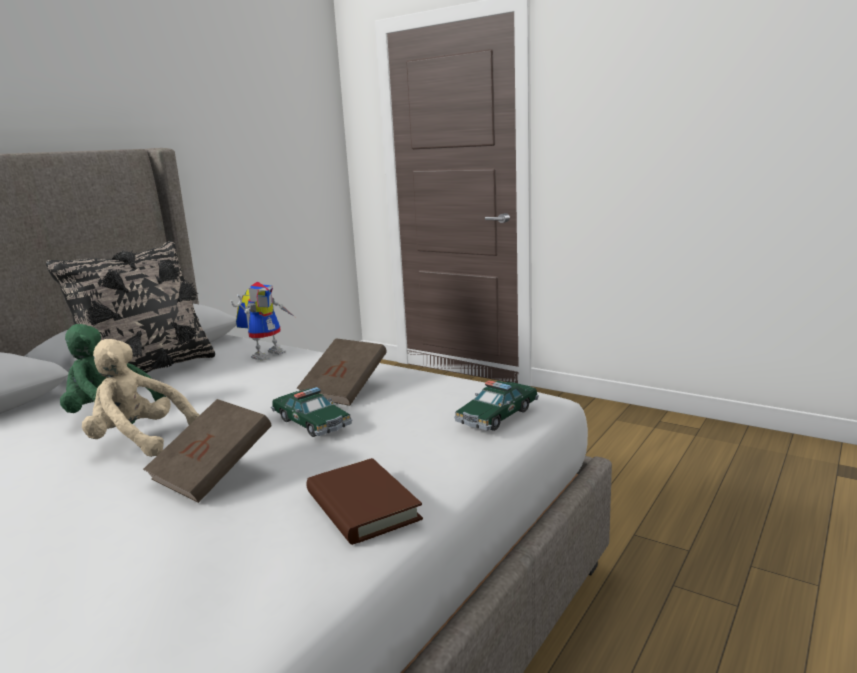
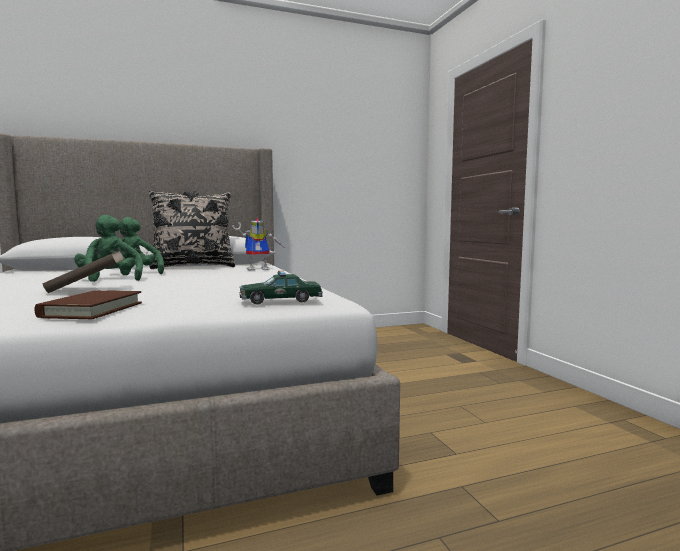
camera: 35 degrees right, 10 degrees down
beige plush toy [82,339,200,457] -> green plush toy [74,215,143,282]
toy car [271,387,352,437] -> none
brown book [297,338,387,406] -> none

